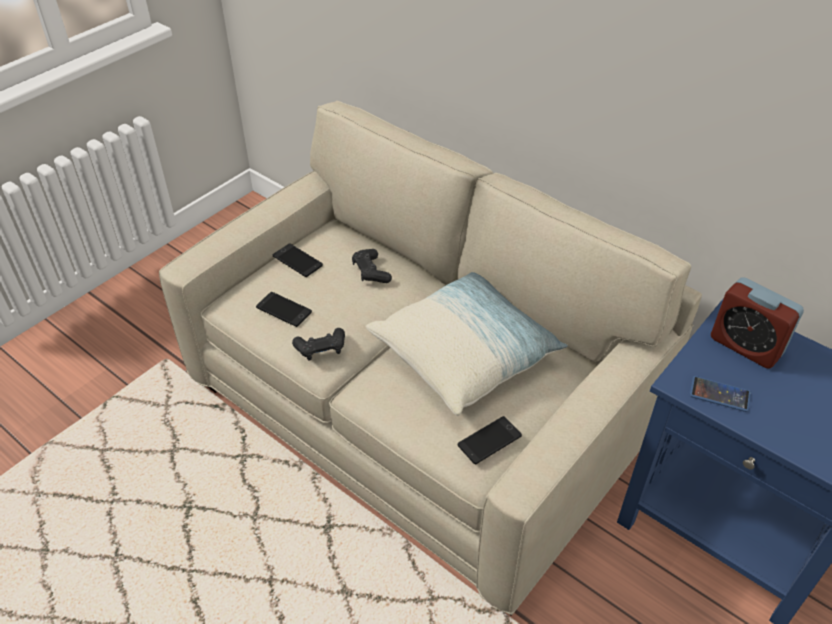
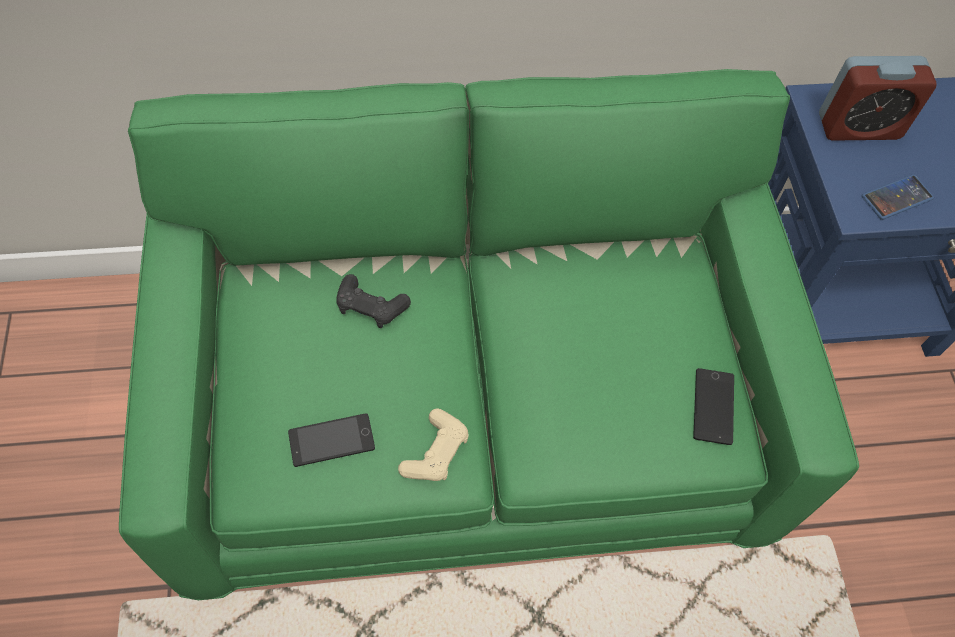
camera: 50 degrees left, 15 degrees up
beige sofa [159,101,702,616] -> green sofa [119,69,859,600]
phone [273,243,323,277] -> none
black game controller [292,328,345,361] -> beige game controller [398,408,469,481]
pillow [366,272,568,416] -> none

